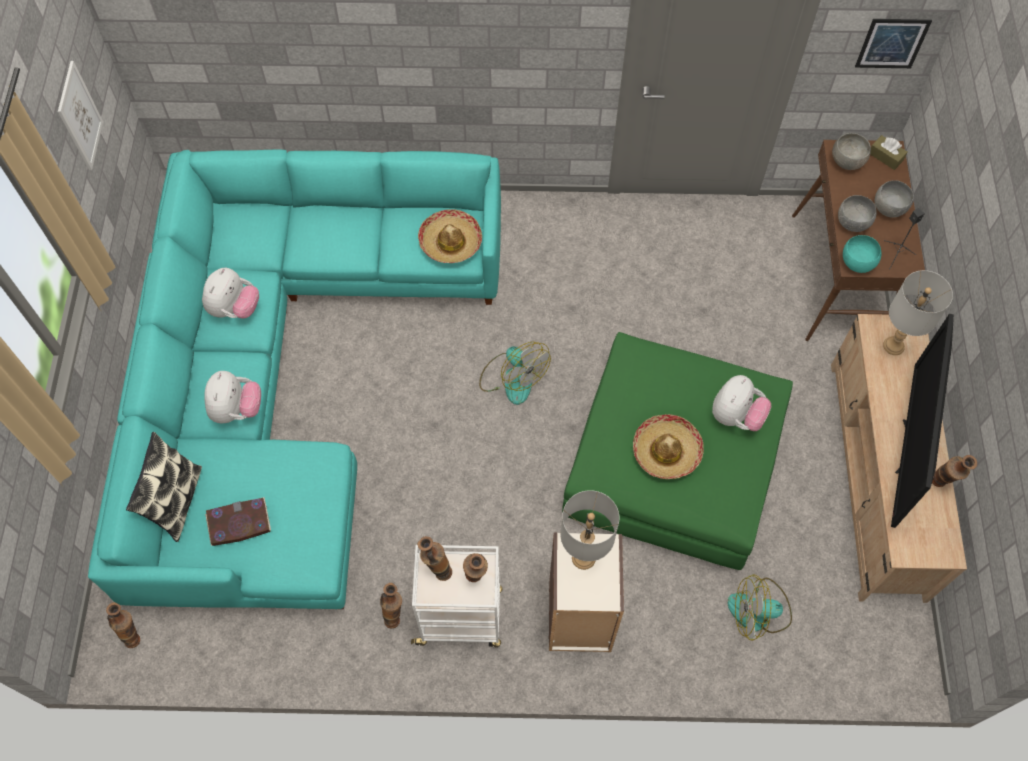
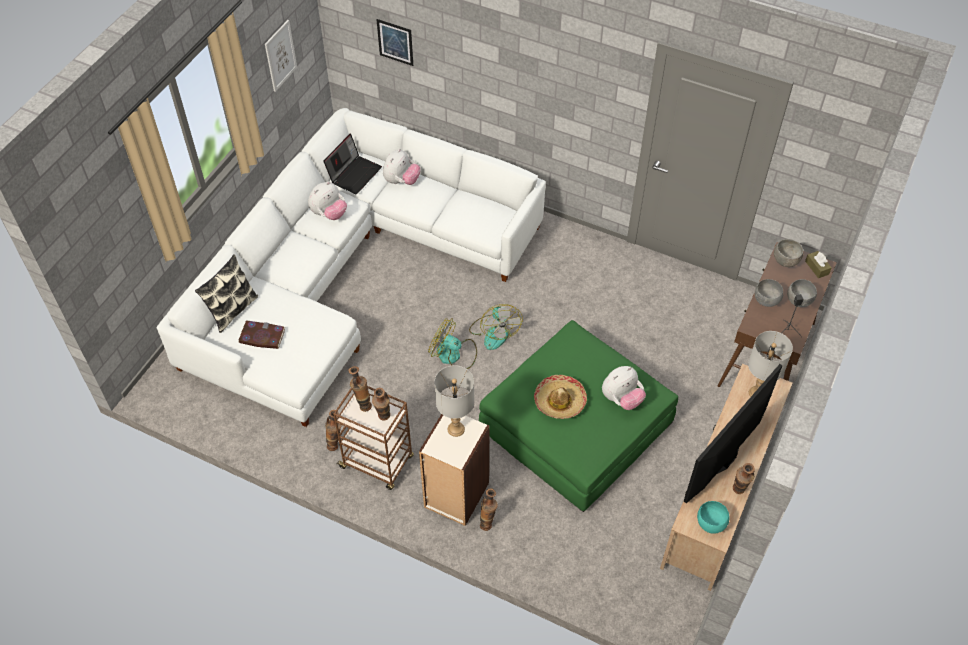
camera: 25 degrees right, 10 degrees down
turquoise sofa [88,149,501,609] -> white sofa [157,108,546,427]
vase [106,602,140,648] -> vase moved to [480,488,498,531]
plush toy [204,371,261,423] -> plush toy moved to [383,149,421,185]
white cart [411,545,502,647] -> brown cart [333,386,414,490]
hat [418,209,482,263] -> none
fan [727,575,792,641] -> fan moved to [428,318,477,369]
turquoise bowl [843,235,881,273] -> turquoise bowl moved to [697,501,730,534]
picture [855,19,932,68] -> picture moved to [376,19,413,66]
none -> laptop [323,133,382,194]

